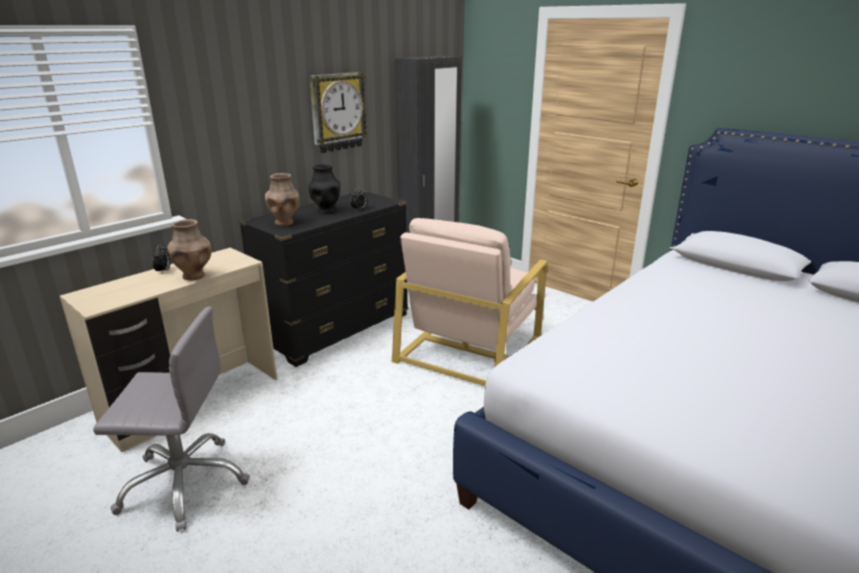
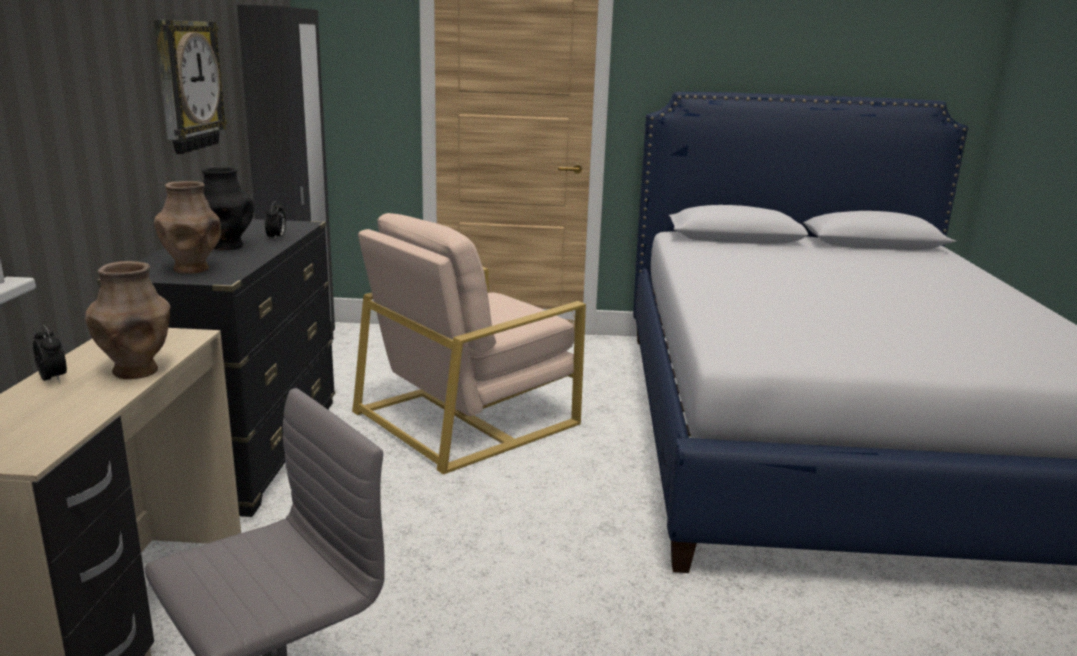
camera: 40 degrees left, 5 degrees down
beige armchair [392,218,548,386] -> beige armchair turned 60 degrees clockwise [352,213,586,475]

